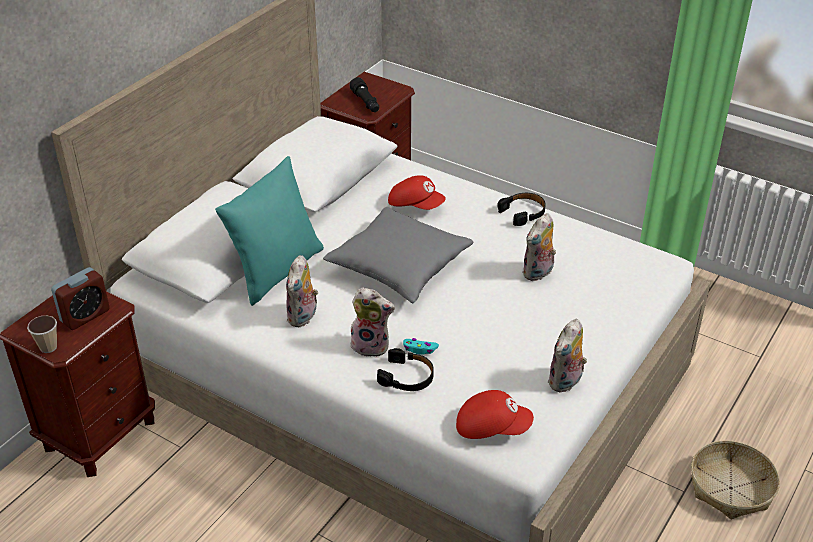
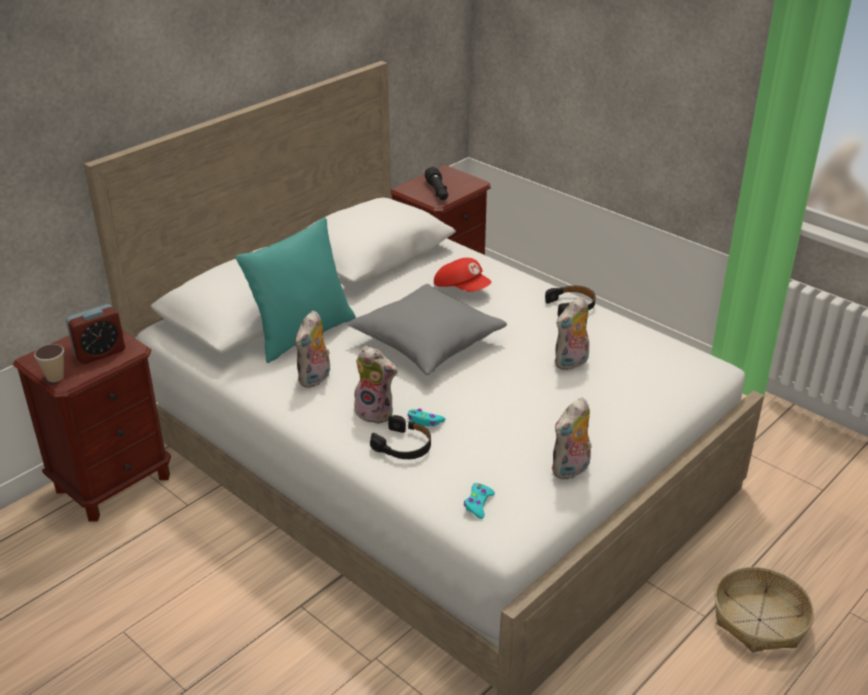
camera: 10 degrees right, 5 degrees down
red cap [456,390,534,439] -> turquoise game controller [464,483,495,519]

